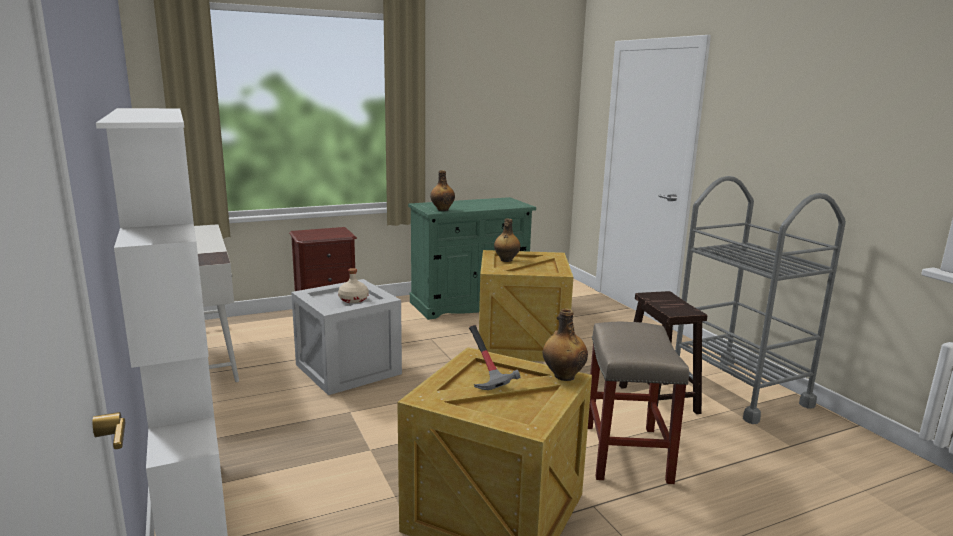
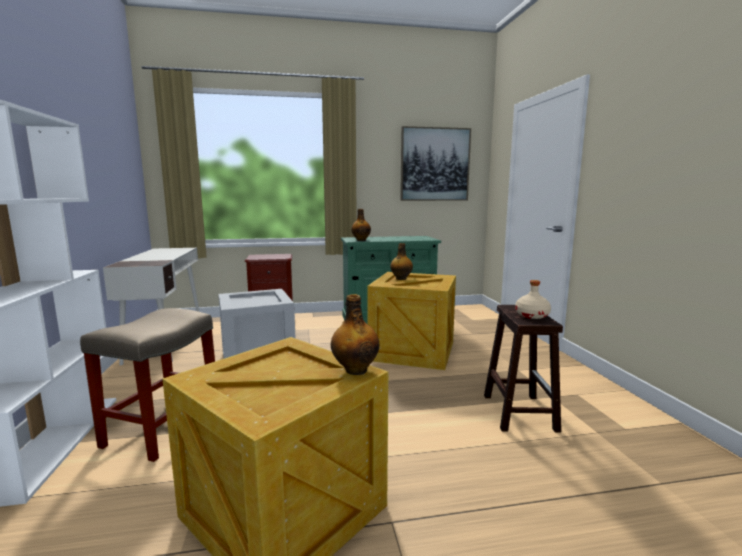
camera: 15 degrees right, 5 degrees down
beige bottle [338,268,369,303] -> beige bottle moved to [515,280,551,319]
hammer [469,325,520,390] -> none
beige stool [588,322,689,484] -> beige stool moved to [80,308,215,462]
grey cart [675,176,846,424] -> none
none -> picture [400,126,471,201]

